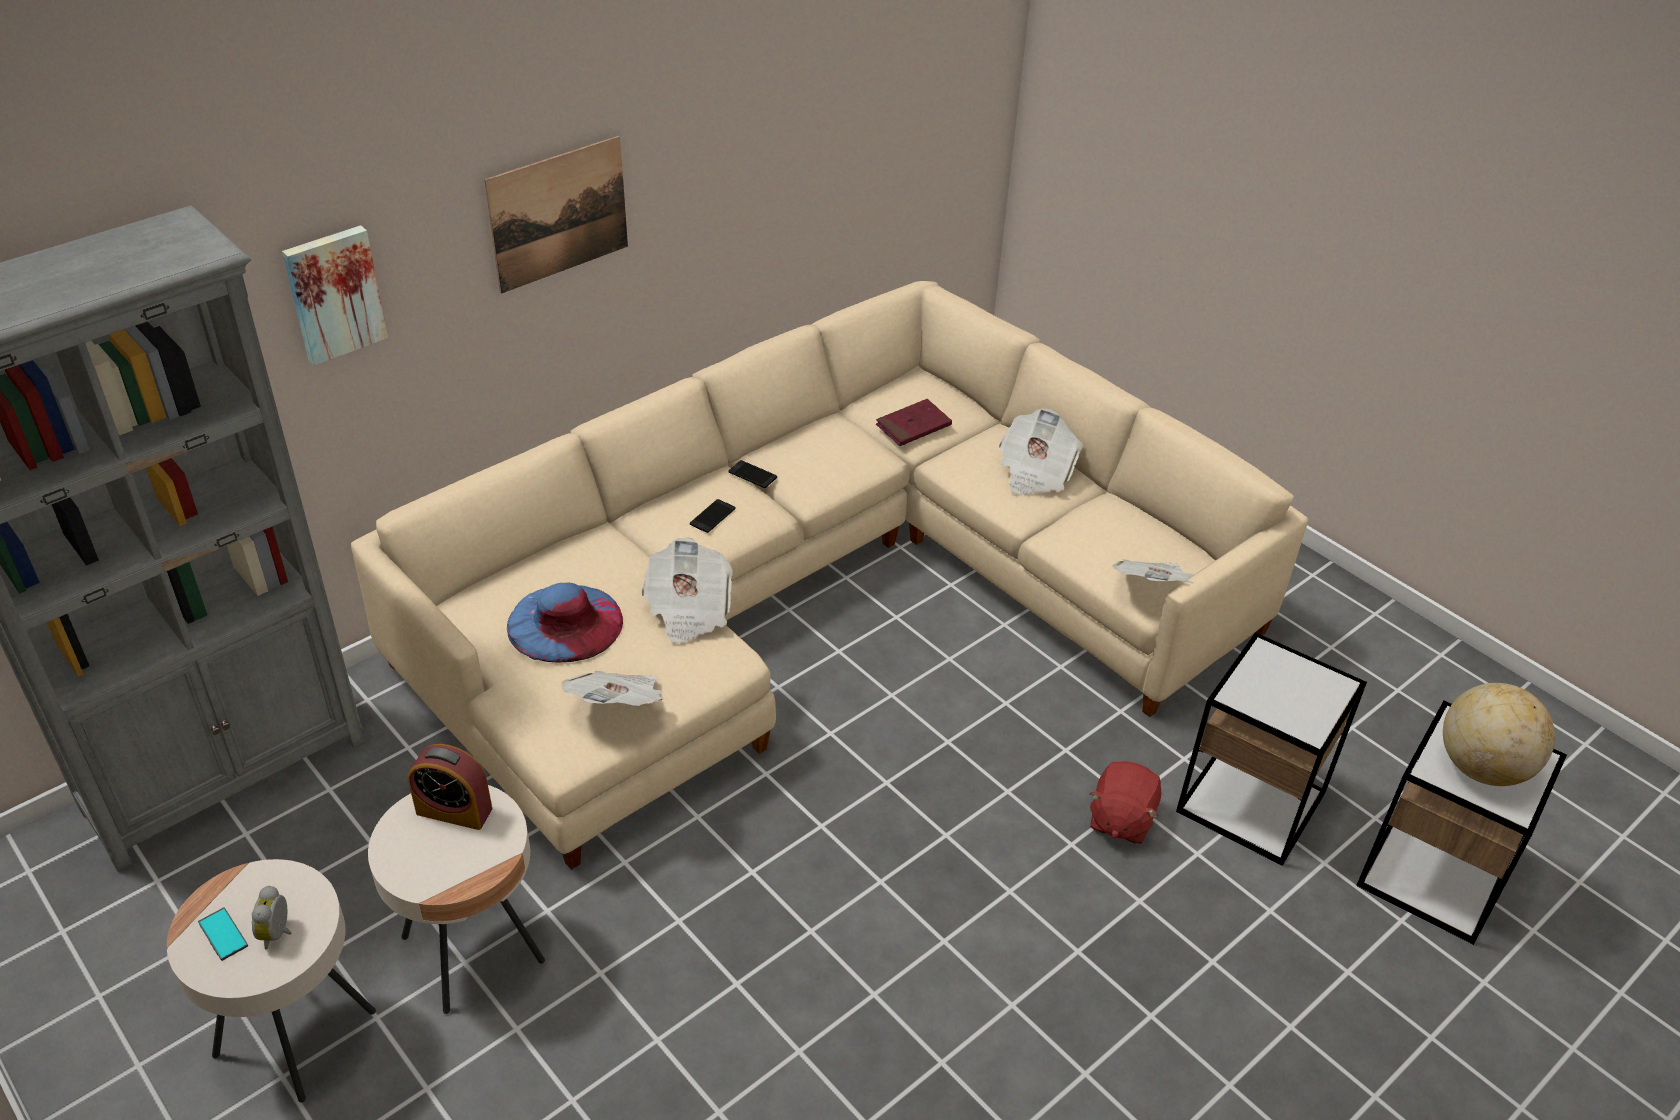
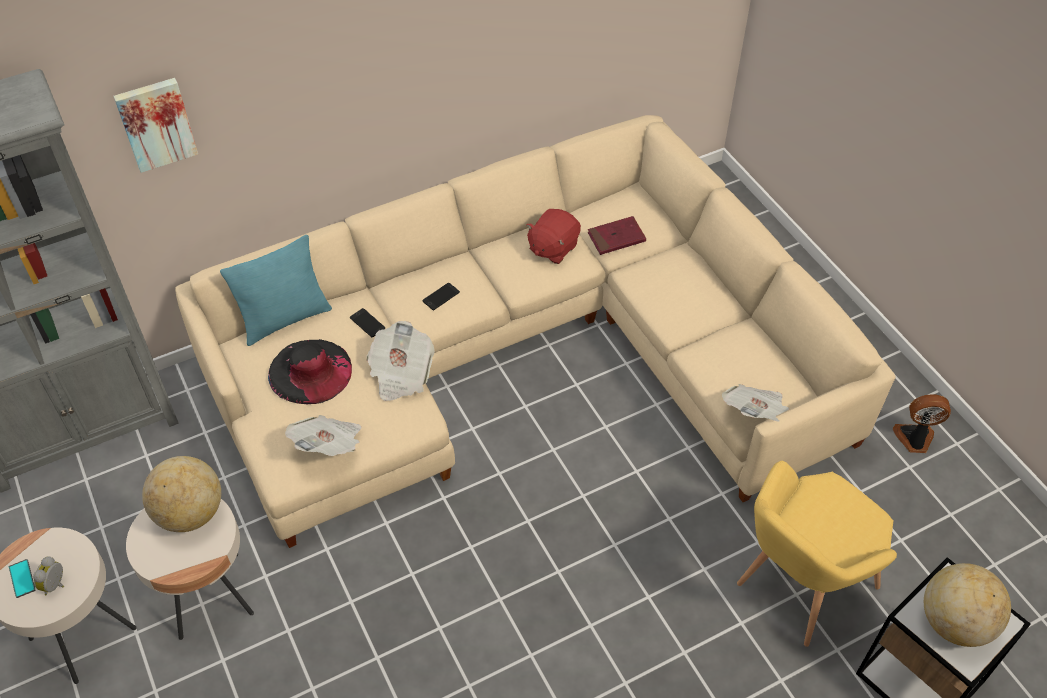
camera: 15 degrees right, 10 degrees up
alarm clock [408,744,492,830] -> globe [142,456,221,532]
picture [484,136,628,294] -> none
blue hat [507,583,623,662] -> black hat [268,339,352,404]
phone [728,460,777,488] -> phone moved to [350,308,385,337]
newspaper [999,408,1083,495] -> none
red plush toy [1089,761,1161,844] -> red plush toy moved to [526,209,581,264]
side table [1176,632,1367,866] -> yellow armchair [737,461,897,647]
none -> turquoise pillow [220,235,332,346]
none -> fan [893,394,951,453]

